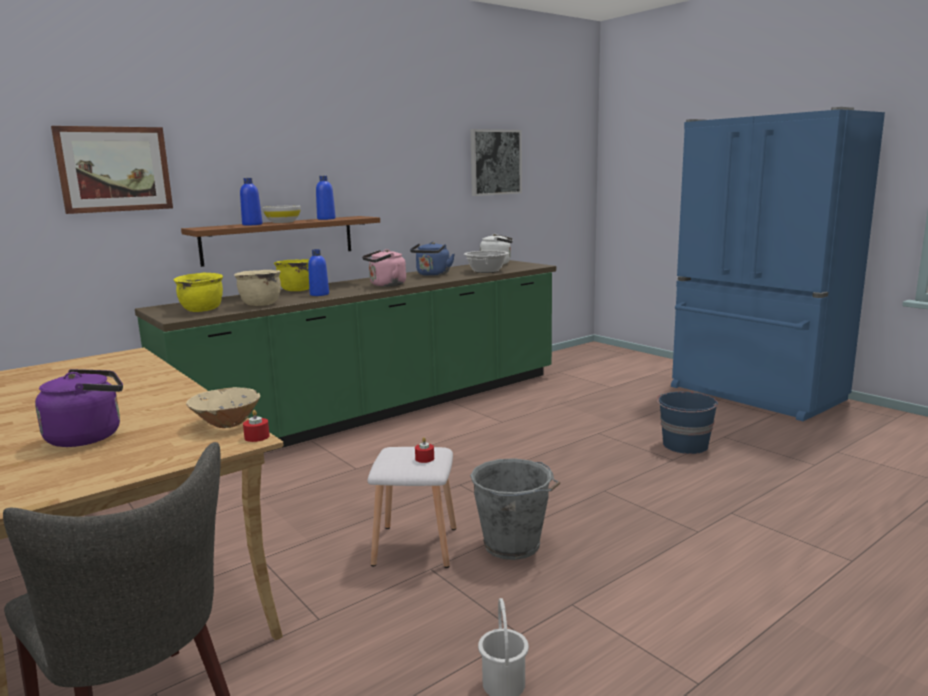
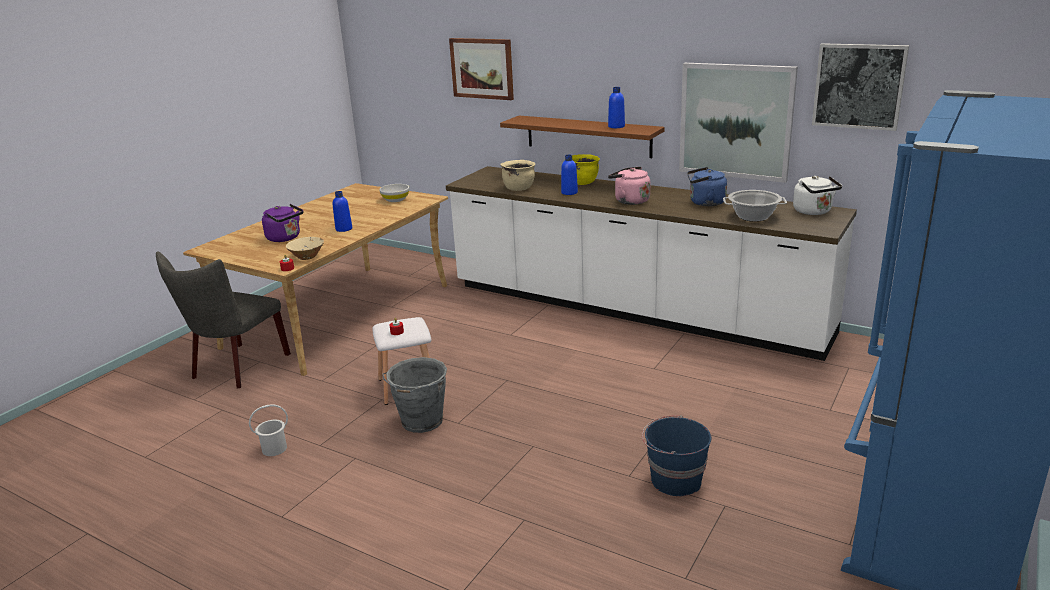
camera: 70 degrees right, 10 degrees up
green counter [135,260,556,453] -> white counter [446,166,857,361]
yellow cooking pot [174,273,223,312] -> none
blue bottle [240,178,263,226] -> blue bottle moved to [333,191,352,232]
white bowl [263,205,301,223] -> white bowl moved to [379,184,409,202]
none -> picture [679,63,798,183]

